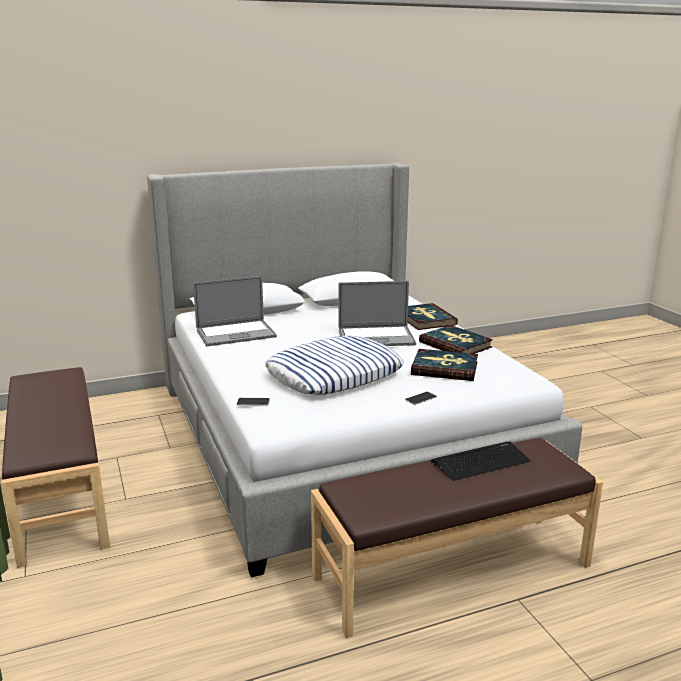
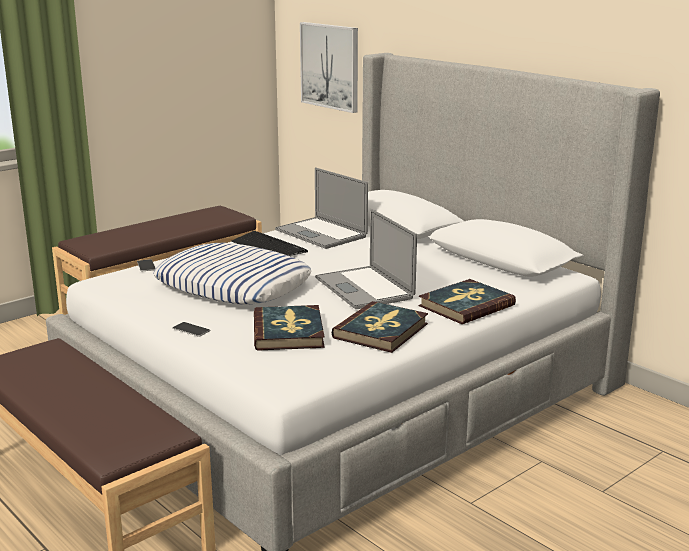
camera: 70 degrees right, 0 degrees up
keyboard [431,442,530,481] -> keyboard moved to [231,231,308,256]
none -> picture [300,22,358,113]

